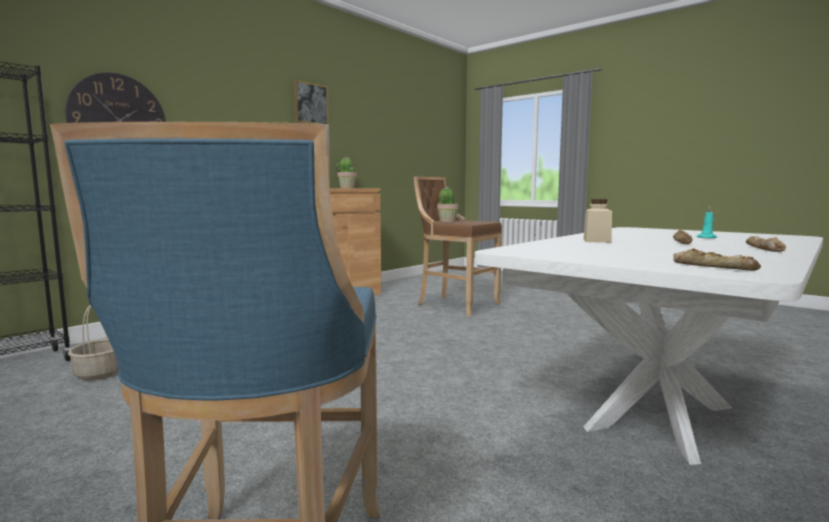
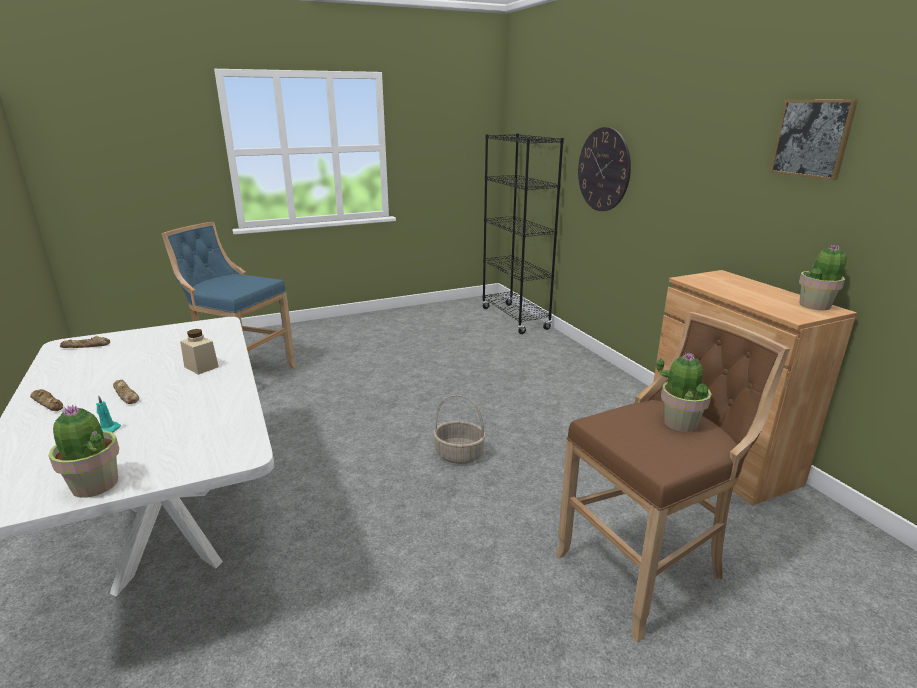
camera: 115 degrees right, 15 degrees up
basket [68,305,119,380] -> basket moved to [433,395,486,464]
none -> potted plant [48,404,119,498]

